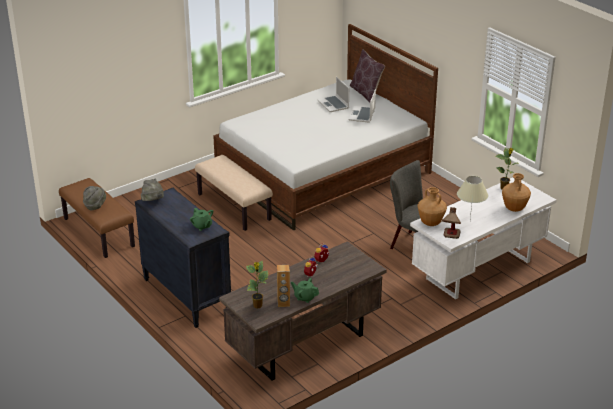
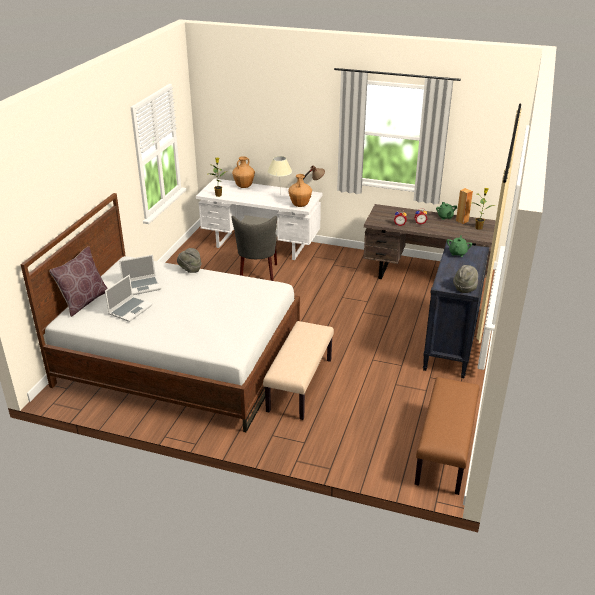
camera: 125 degrees left, 0 degrees up
grey hat [83,186,106,210] -> grey hat moved to [177,248,202,273]

